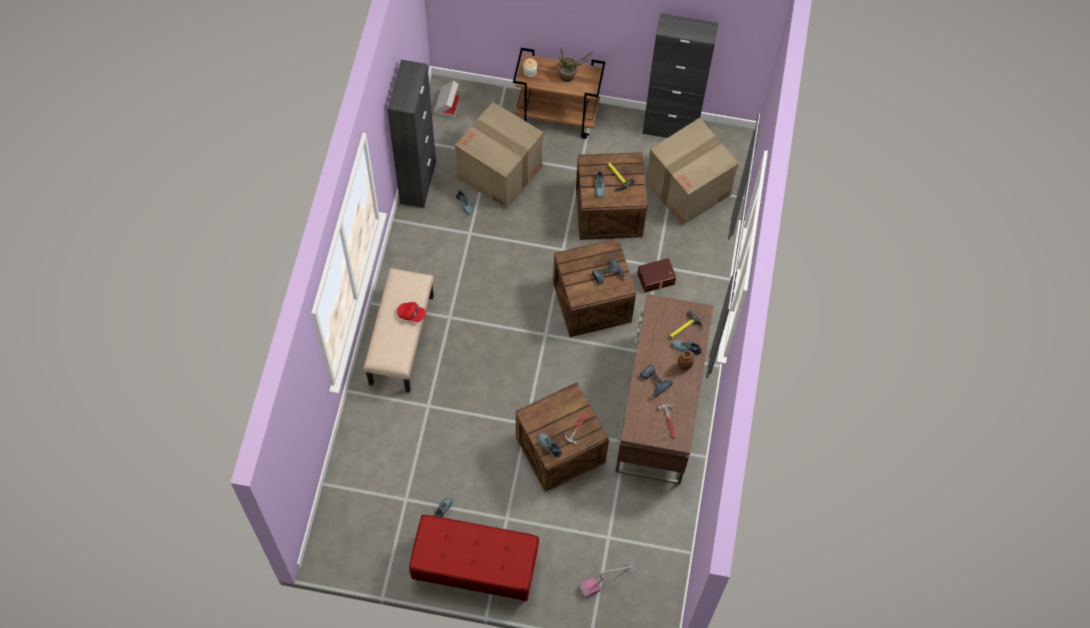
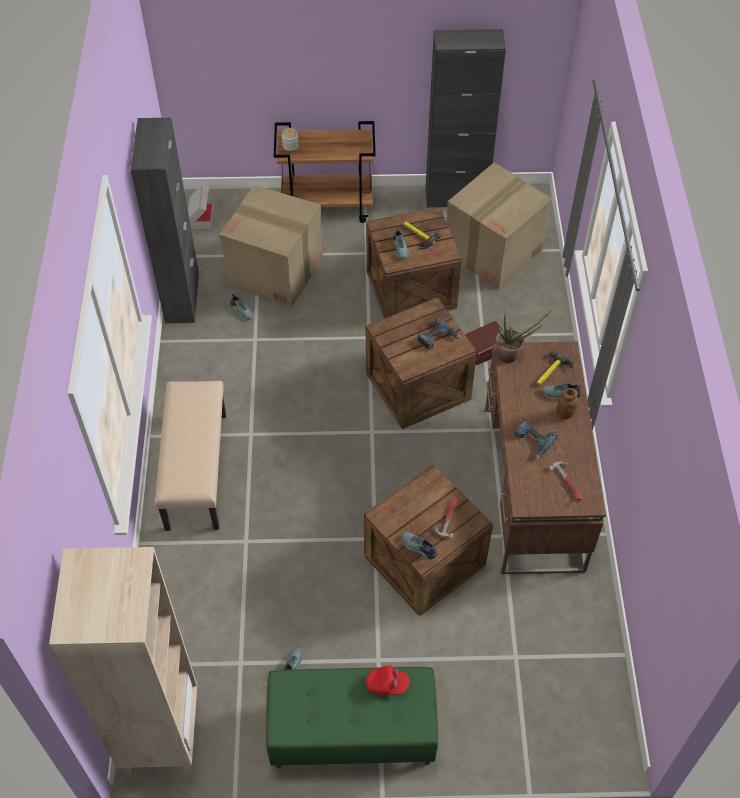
camera: 10 degrees left, 10 degrees down
red cap [397,302,426,322] -> red cap moved to [366,665,409,695]
red bench [409,515,539,602] -> green bench [266,667,438,768]
potted plant [557,48,594,82] -> potted plant moved to [496,309,552,363]
vacuum cleaner [578,560,637,599] -> none
none -> beige bookcase [49,547,197,774]

